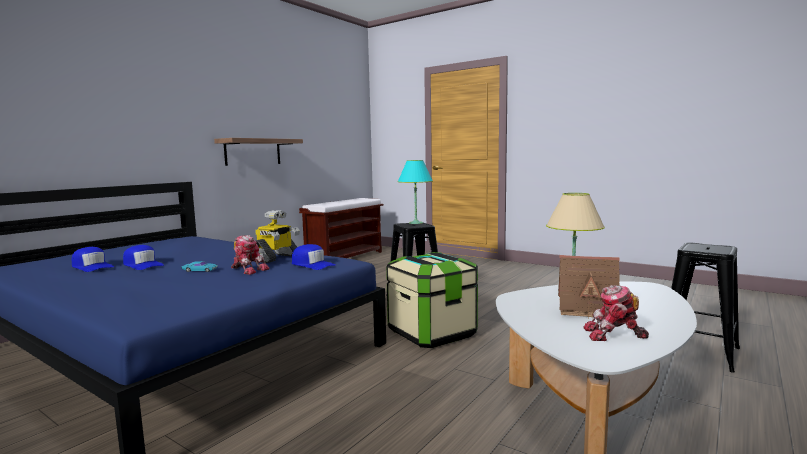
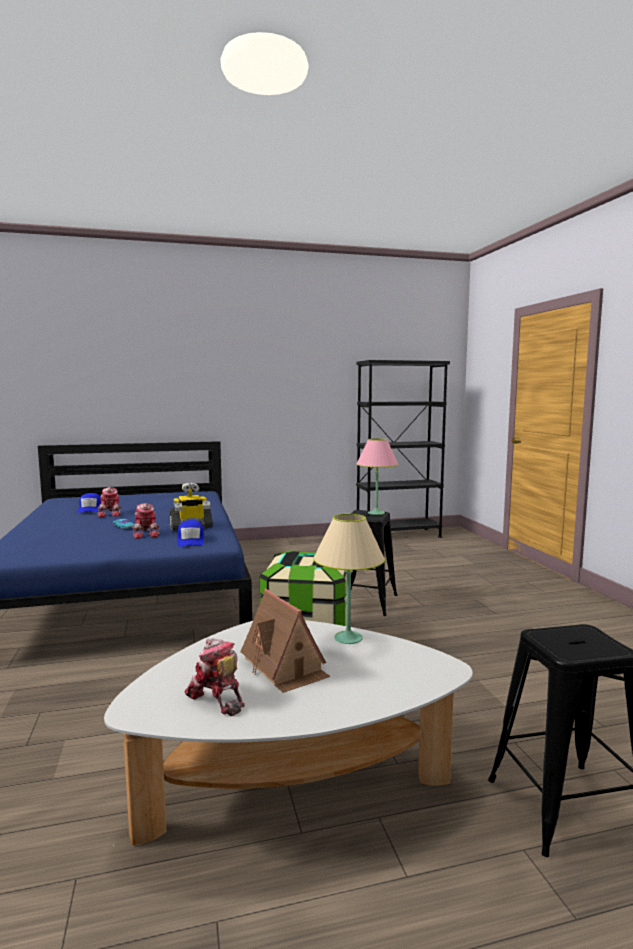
camera: 40 degrees right, 0 degrees up
blue cap [123,245,164,270] -> toy robot [98,487,122,517]
shelf [214,138,303,166] -> none
brown bench [299,198,384,258] -> black bookcase [356,360,450,538]
turquoise table lamp [398,160,433,224] -> pink table lamp [356,438,399,515]

